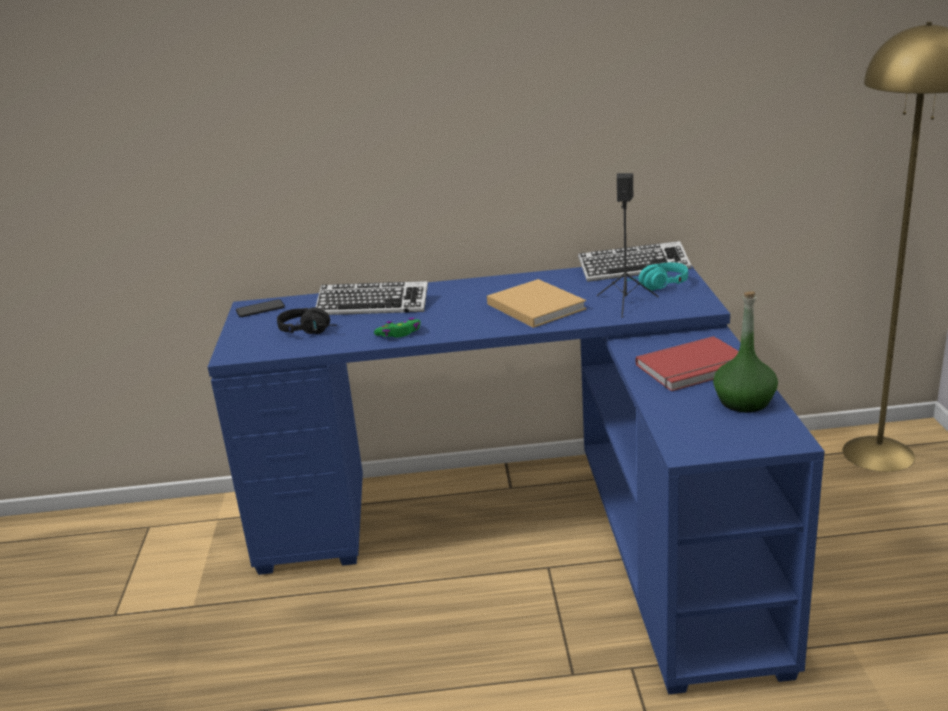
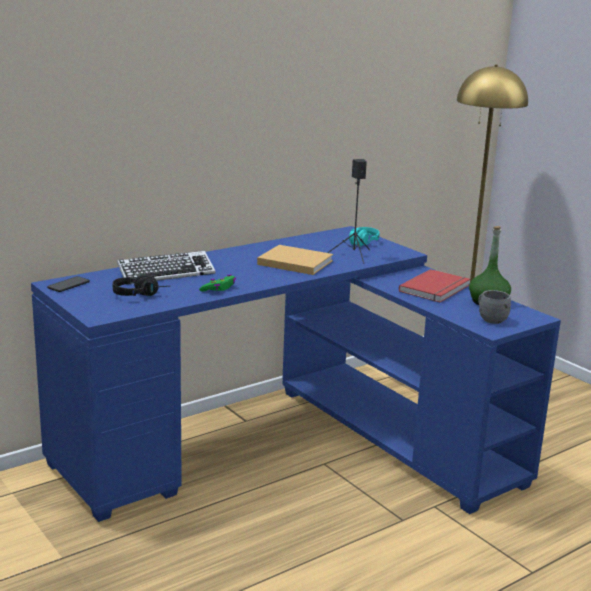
camera: 35 degrees left, 5 degrees down
keyboard [578,241,691,282] -> none
none -> grey mug [478,290,511,324]

